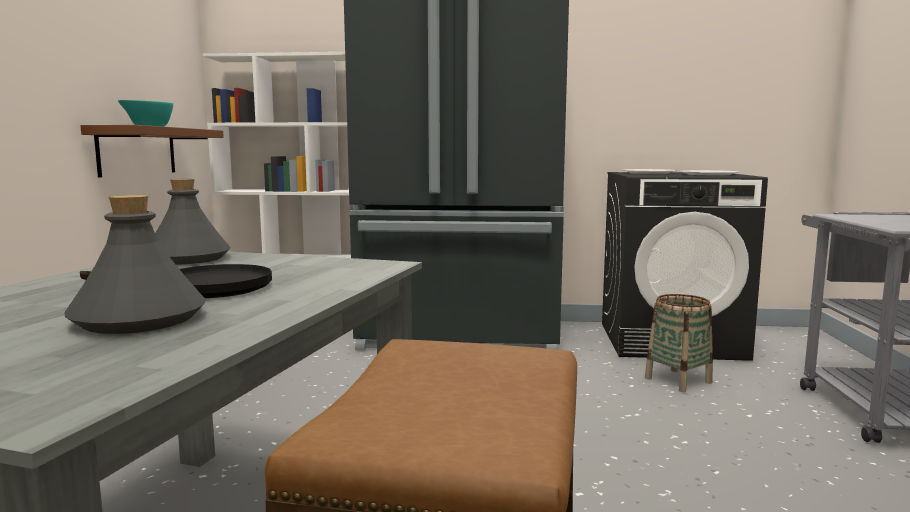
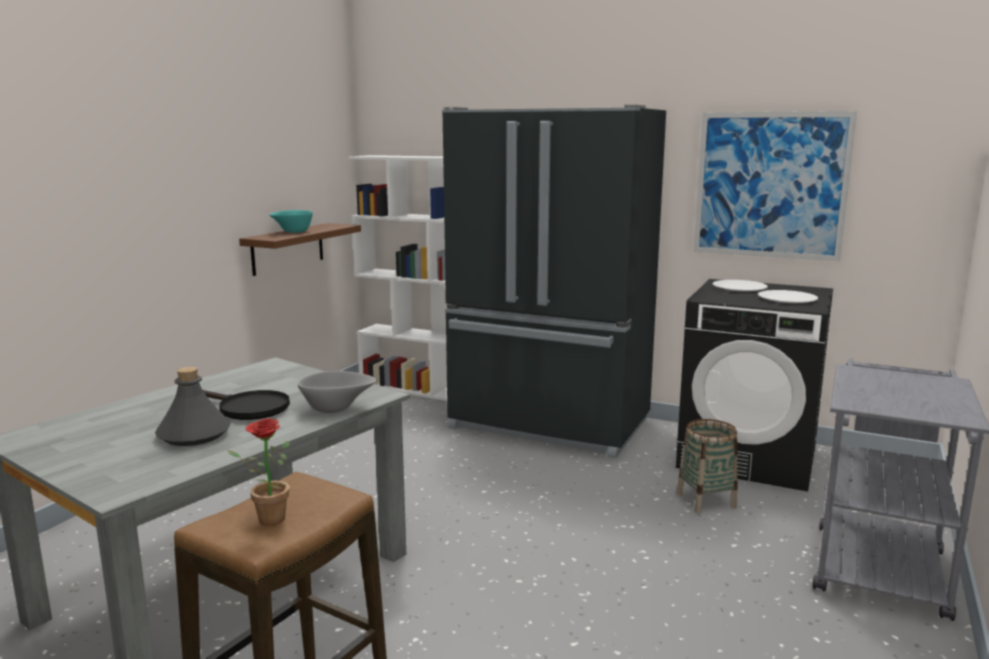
camera: 20 degrees right, 5 degrees up
grey bottle [155,179,230,265] -> none
none -> potted plant [227,418,290,526]
none -> grey bowl [298,371,377,413]
none -> picture [694,111,857,261]

